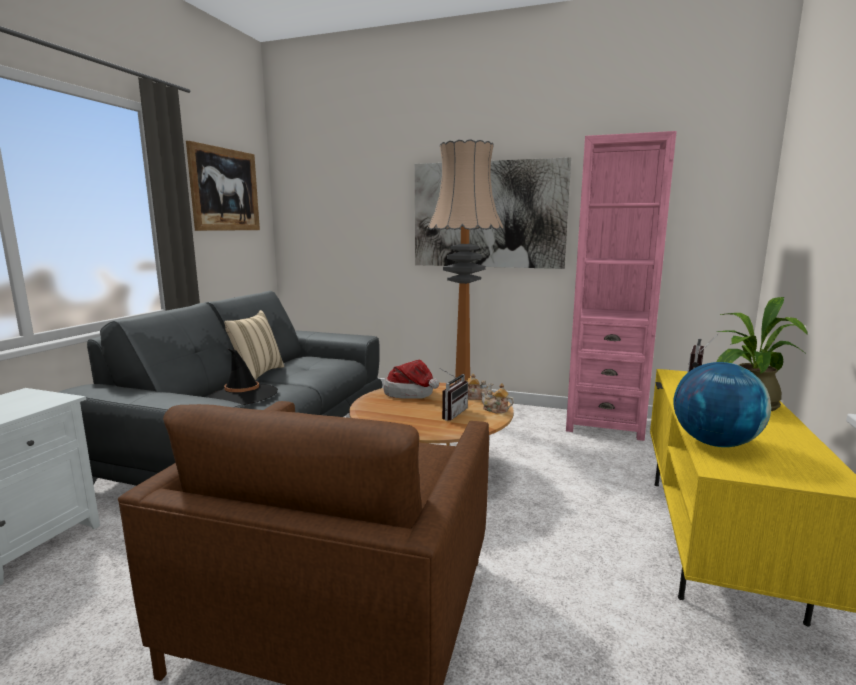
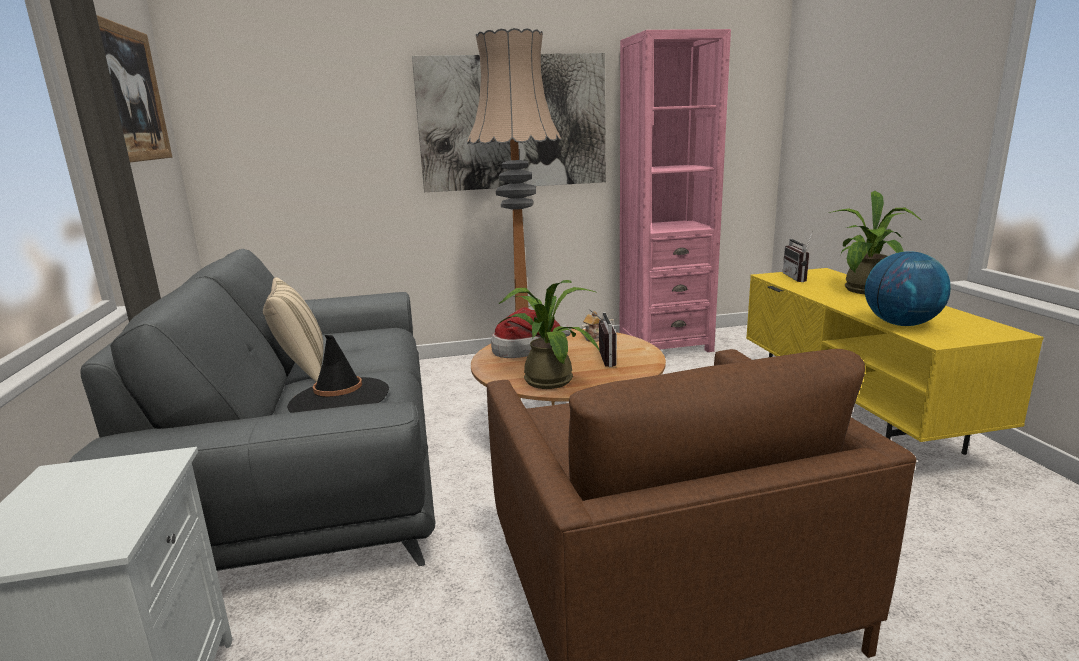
camera: 30 degrees left, 5 degrees up
teapot [481,383,514,413] -> none
none -> potted plant [498,280,600,389]

